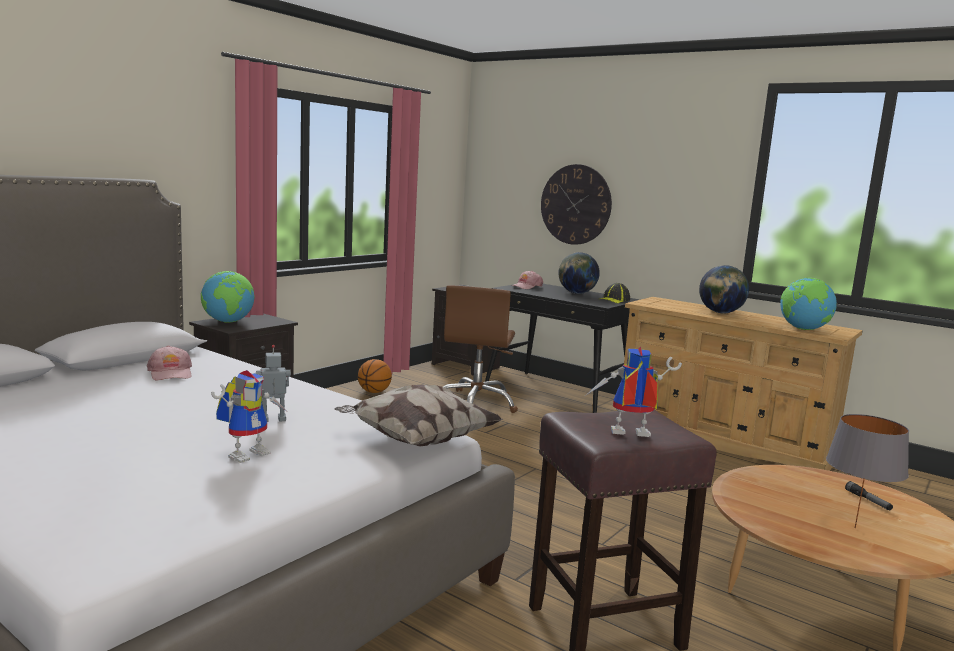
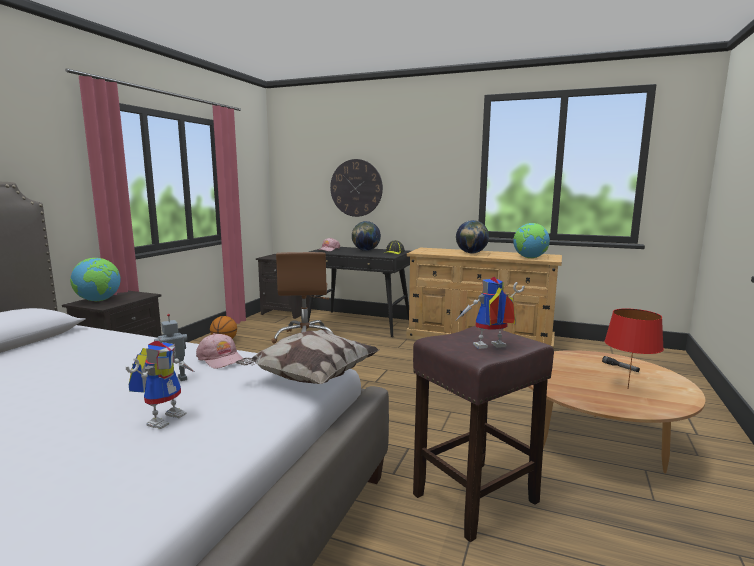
camera: 15 degrees left, 0 degrees up
pink cap [147,345,192,381] -> pink cap moved to [196,333,243,369]
grey table lamp [826,414,909,528] -> red table lamp [604,308,664,388]

